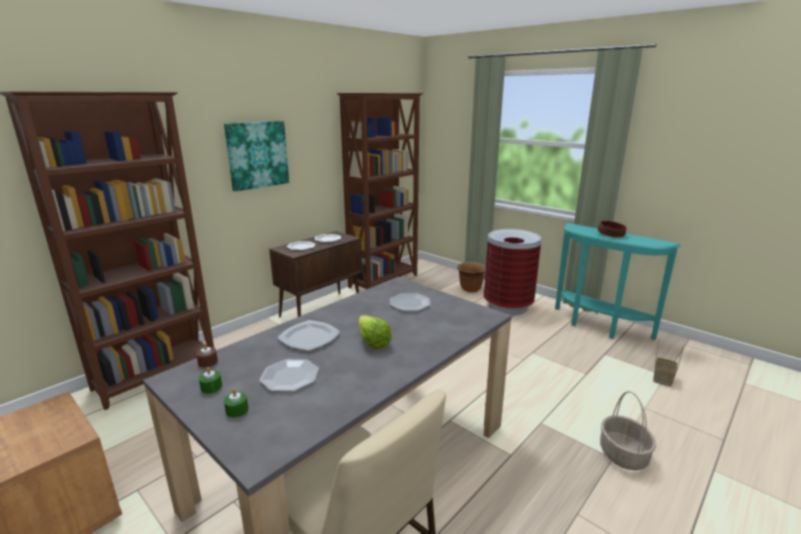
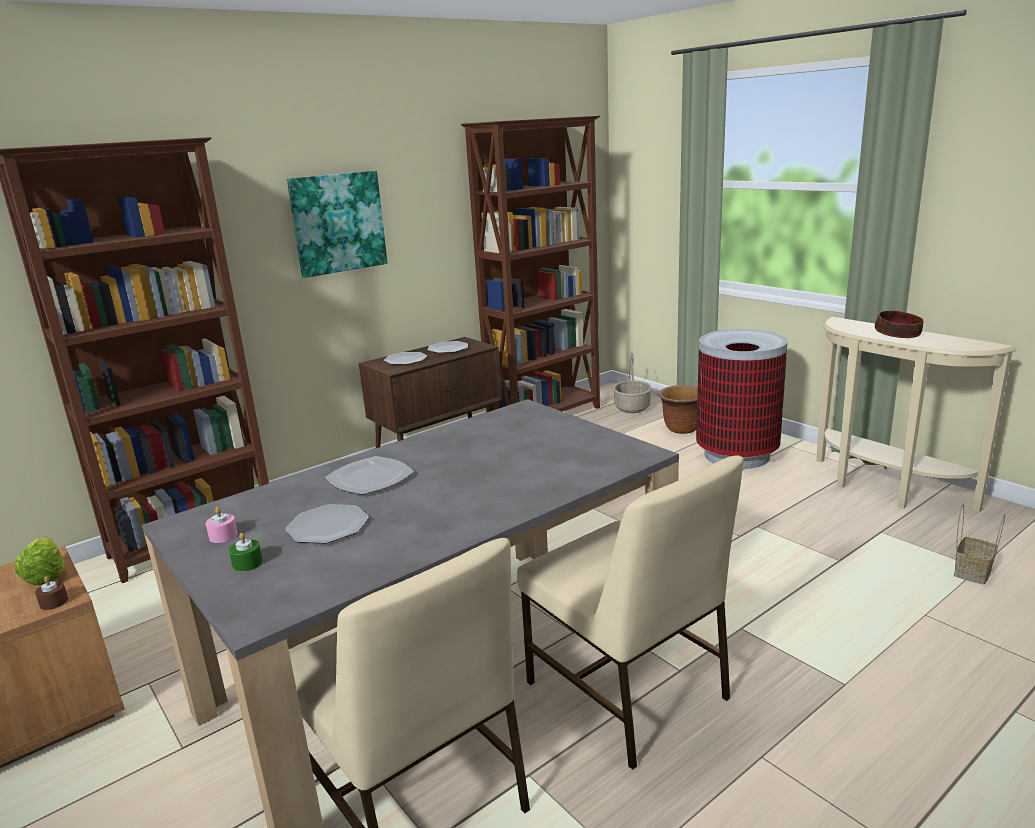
camera: 10 degrees right, 0 degrees up
brown candle [196,343,218,368] -> brown candle moved to [35,576,68,610]
green candle [199,367,222,394] -> pink candle [206,507,238,543]
lettuce [359,315,392,349] -> lettuce moved to [15,536,64,585]
plate [390,293,431,311] -> none
turquoise console table [555,223,681,340] -> beige console table [816,317,1017,512]
basket [600,391,656,470] -> basket moved to [613,352,652,413]
none -> beige chair [517,455,744,770]

